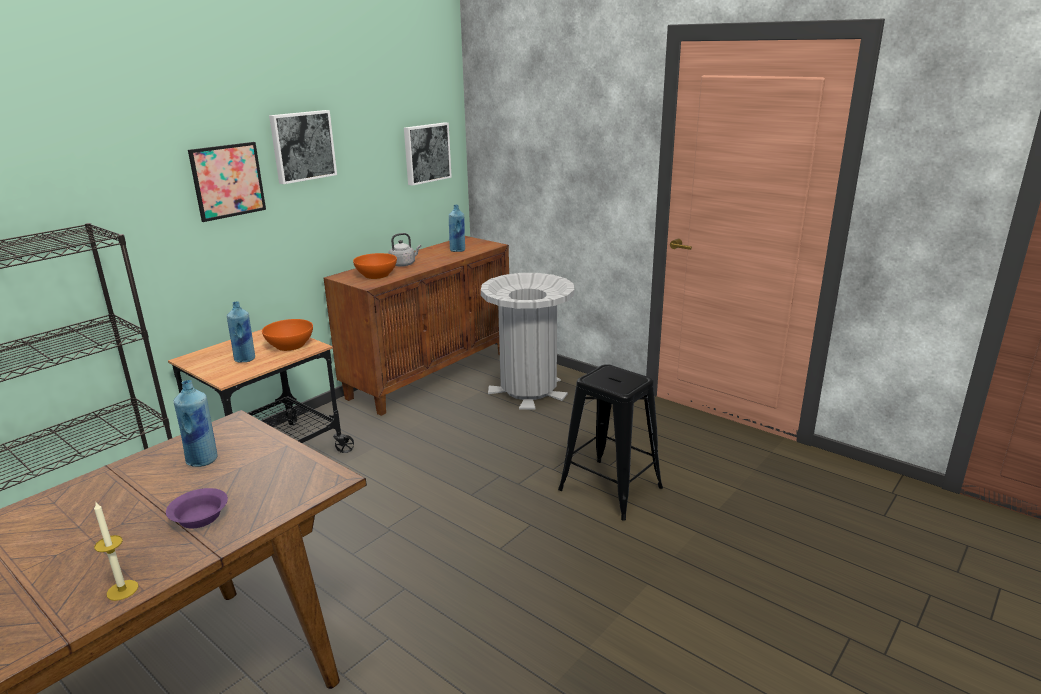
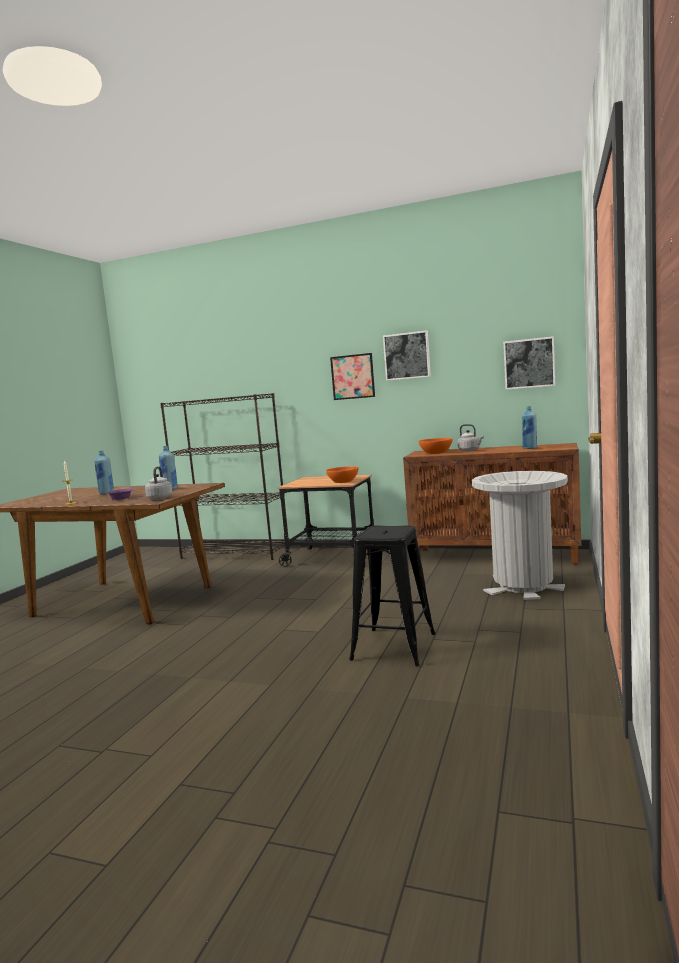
camera: 70 degrees right, 15 degrees down
blue bottle [227,301,255,363] -> blue bottle moved to [95,451,114,494]
none -> grey kettle [145,466,172,500]

